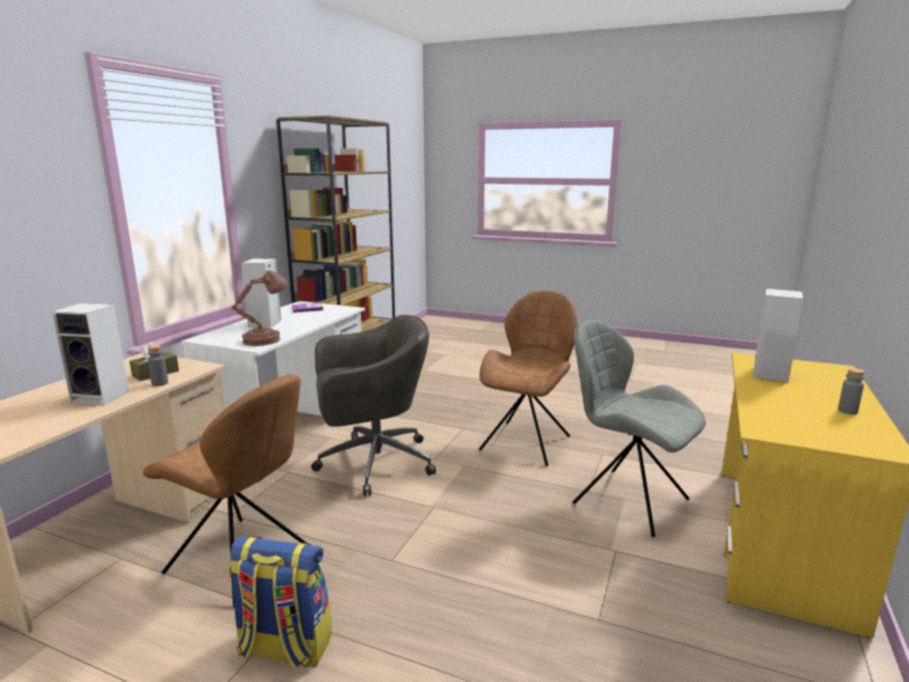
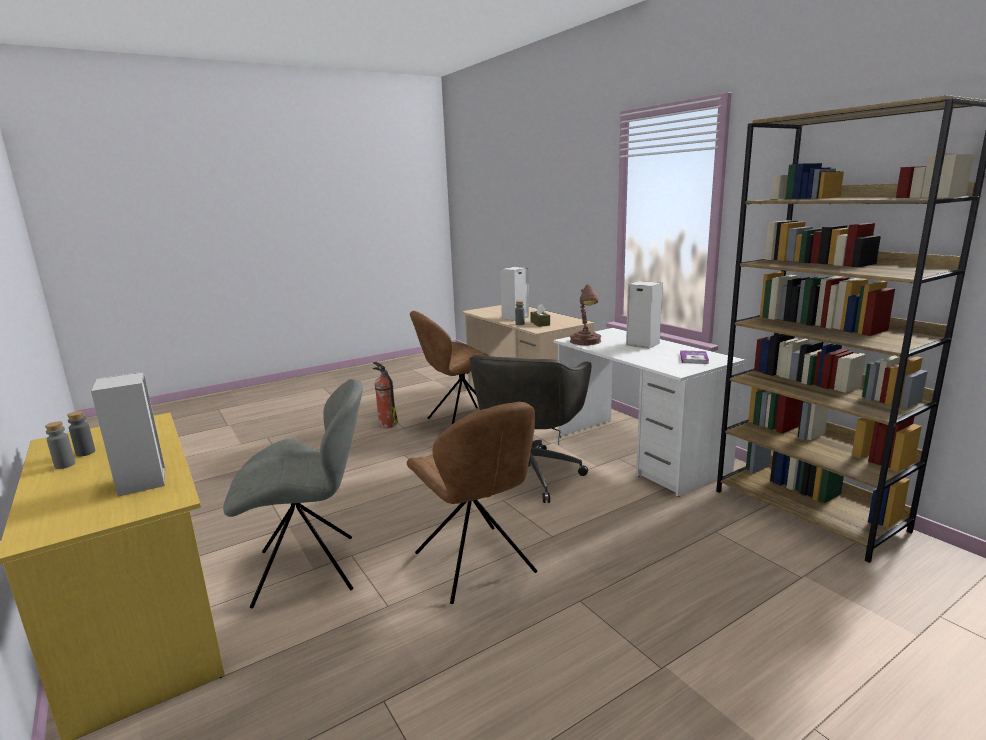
camera: 125 degrees right, 0 degrees up
backpack [229,536,332,669] -> fire extinguisher [373,362,398,428]
none -> grey bottle [67,411,95,456]

